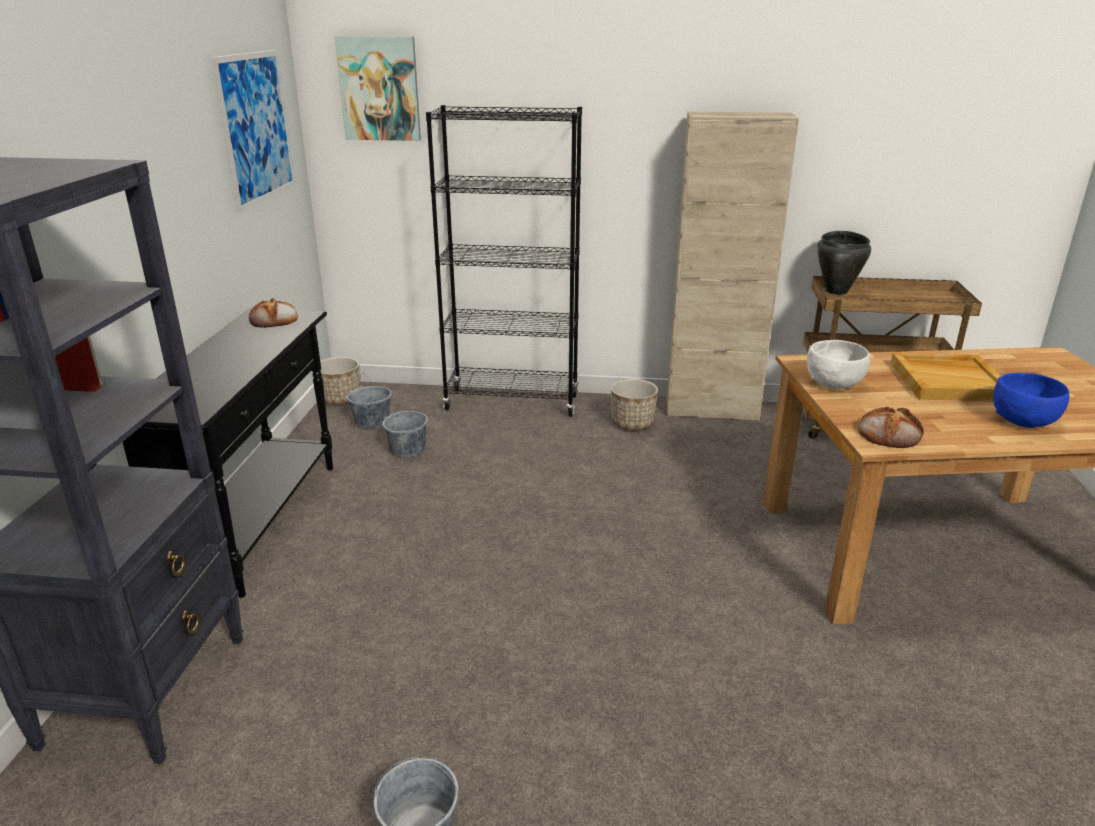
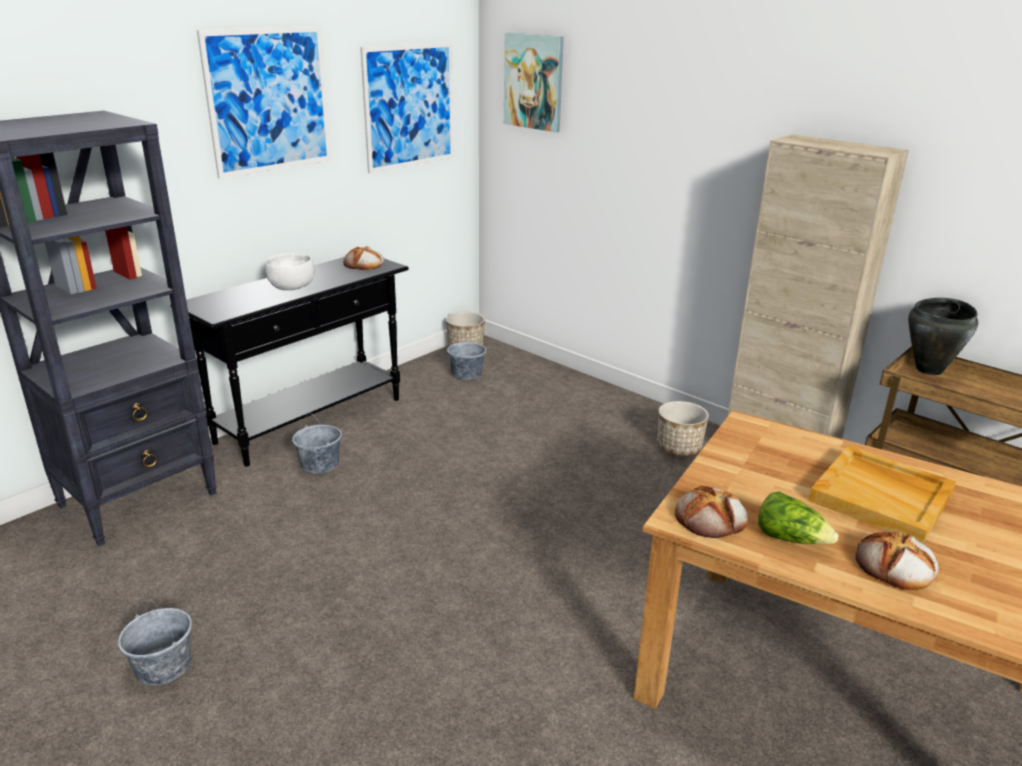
camera: 35 degrees right, 0 degrees up
grey bucket [383,400,428,458] -> grey bucket moved to [292,413,342,474]
black bookcase [426,105,582,417] -> none
white bowl [807,340,870,389] -> white bowl moved to [265,253,315,290]
blue bowl [993,373,1069,428] -> bread [855,532,939,590]
none -> picture [197,26,331,179]
none -> lettuce [758,492,838,544]

